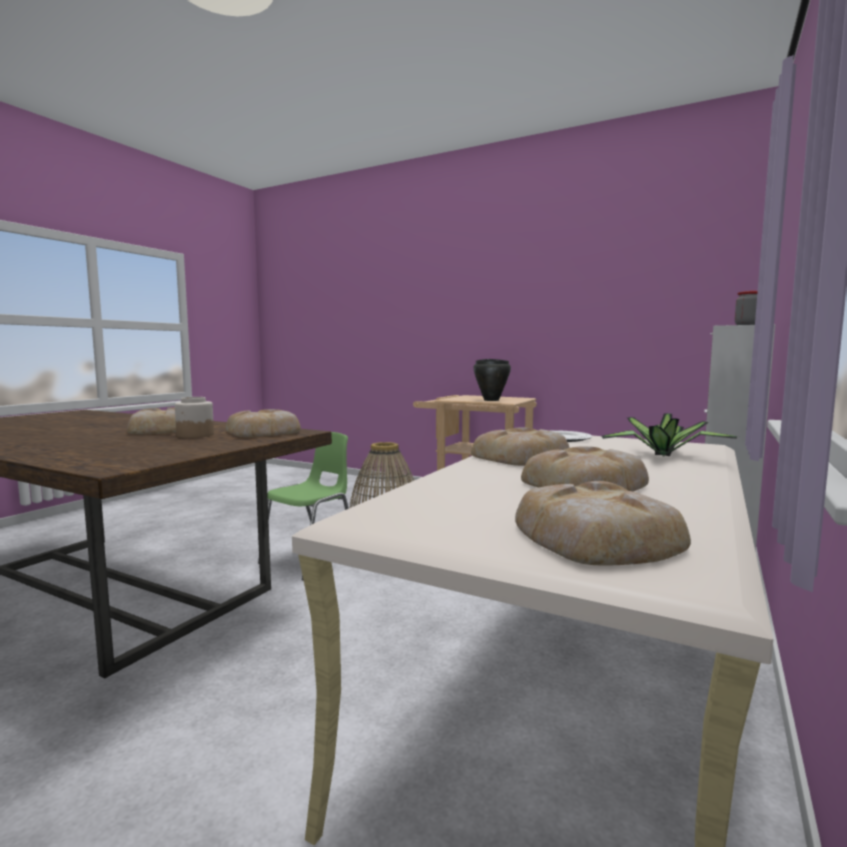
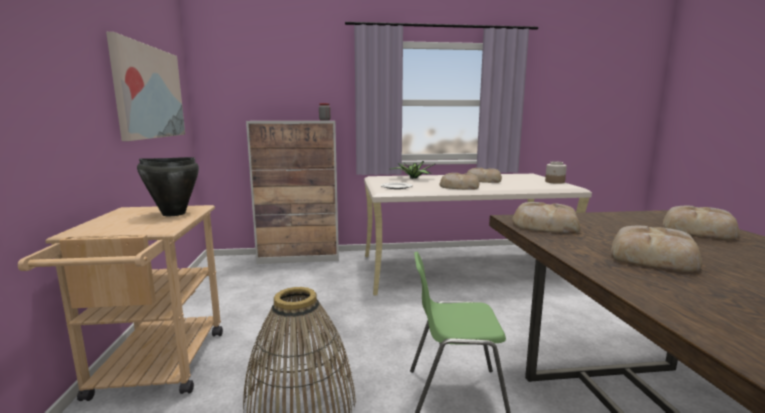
camera: 125 degrees left, 5 degrees up
jar [175,397,214,438] -> jar moved to [545,161,567,184]
bread [515,481,691,566] -> bread moved to [663,206,740,239]
none -> picture [106,32,185,141]

